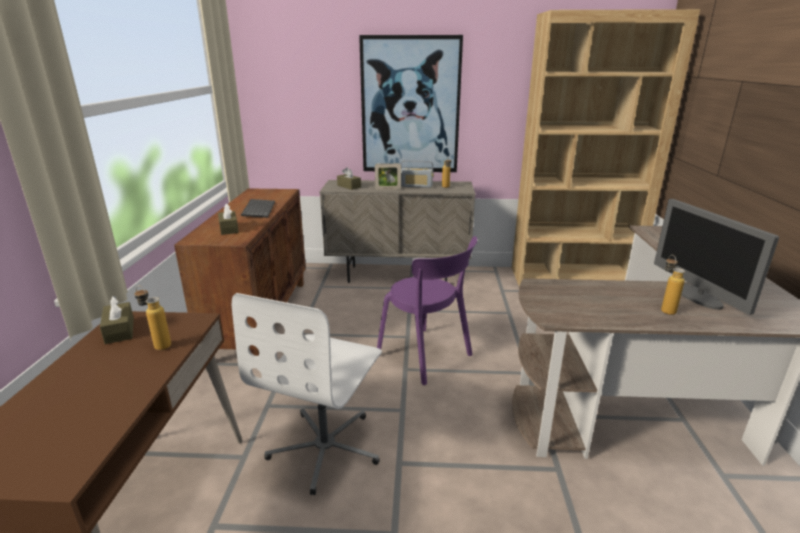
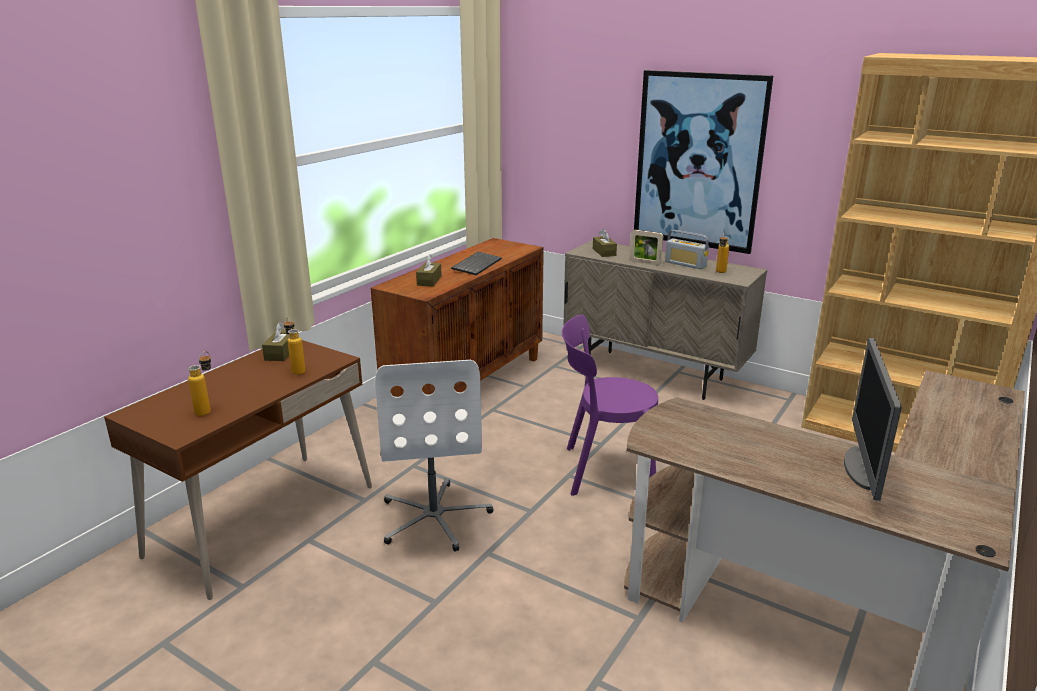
camera: 30 degrees right, 0 degrees up
white office chair [232,293,382,495] -> white office chair turned 60 degrees counterclockwise [375,360,493,552]
purple chair [377,236,477,385] -> purple chair turned 105 degrees clockwise [562,315,658,496]
bottle [661,255,685,315] -> bottle moved to [188,351,211,416]

